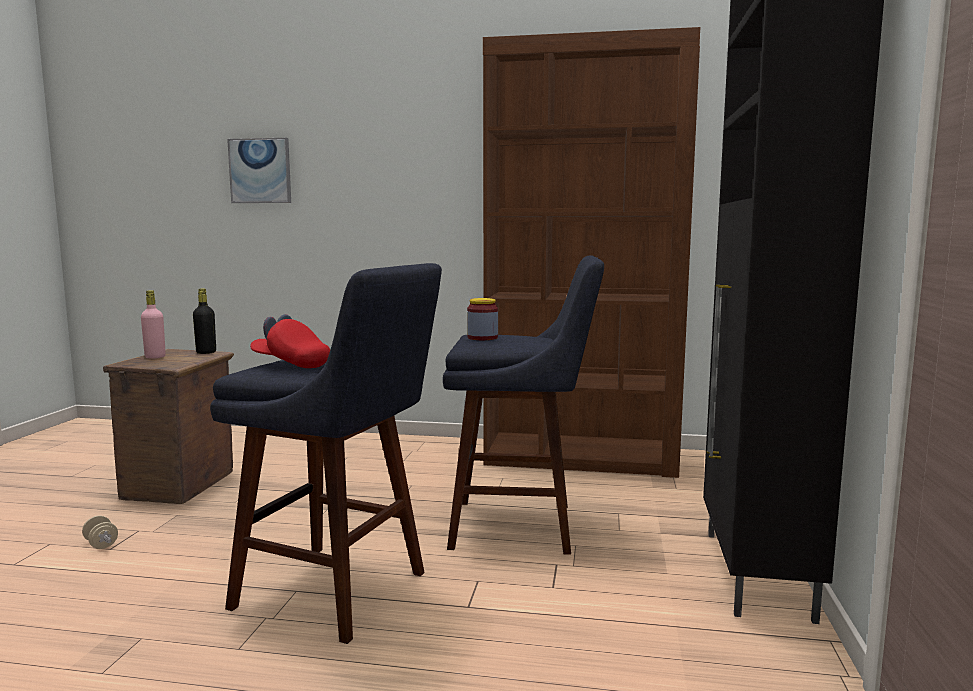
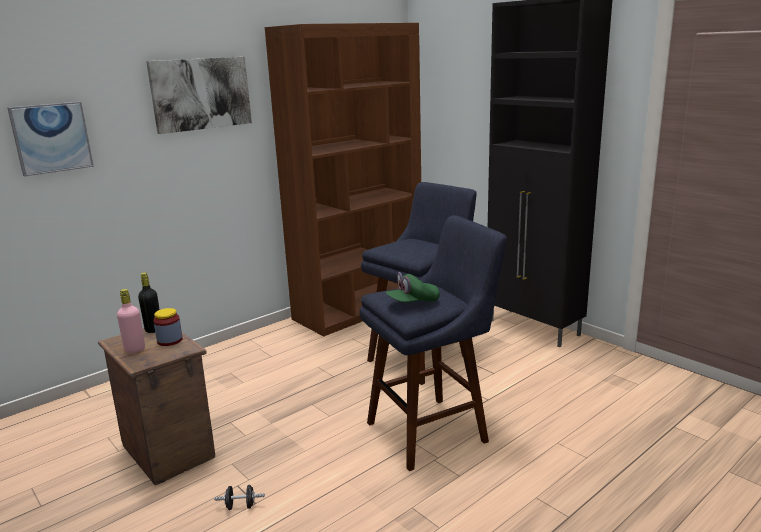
camera: 50 degrees left, 10 degrees up
beige dumbbell [82,516,118,549] -> black dumbbell [214,485,265,510]
red cap [250,314,330,368] -> green cap [386,272,440,302]
jar [467,298,498,340] -> jar moved to [153,308,183,346]
none -> picture [146,57,252,134]

